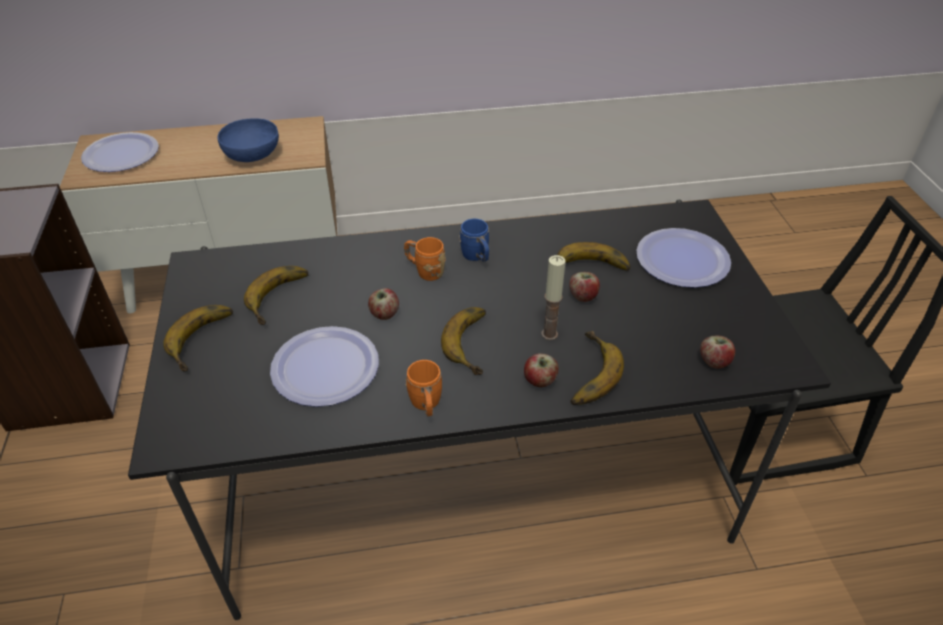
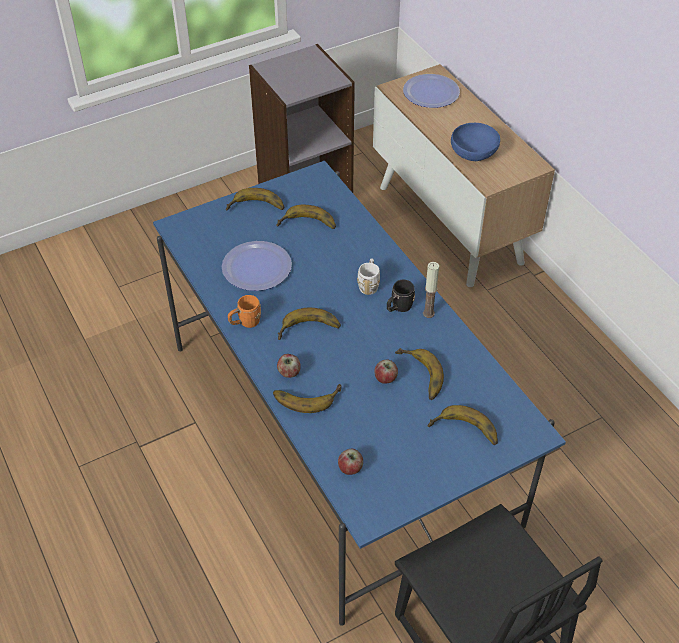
camera: 70 degrees right, 5 degrees up
black dining table [128,200,831,620] -> blue dining table [153,160,566,626]
apple [368,288,399,320] -> none
orange mug [404,237,445,281] -> white mug [357,258,380,295]
blue mug [459,219,489,262] -> black mug [387,280,415,312]
candle [541,255,566,340] -> candle moved to [423,262,439,318]
plate [636,228,731,288] -> banana [428,405,498,445]

